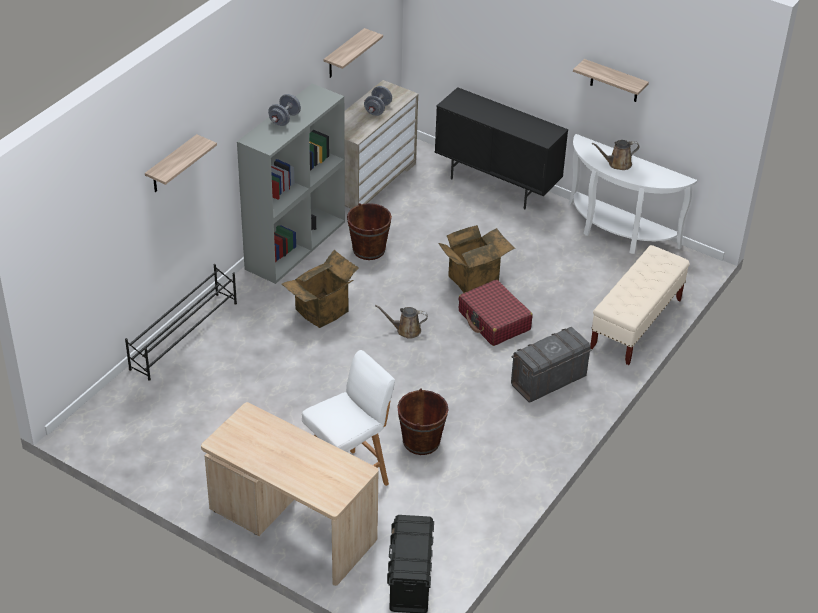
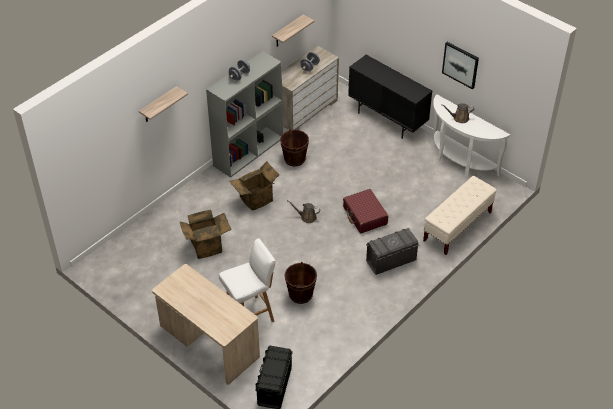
camera: 10 degrees right, 5 degrees up
black shoe rack [125,264,237,381] -> none
cardboard box [438,225,515,293] -> cardboard box moved to [179,210,232,259]
shelf [573,59,649,102] -> picture [442,42,479,89]

